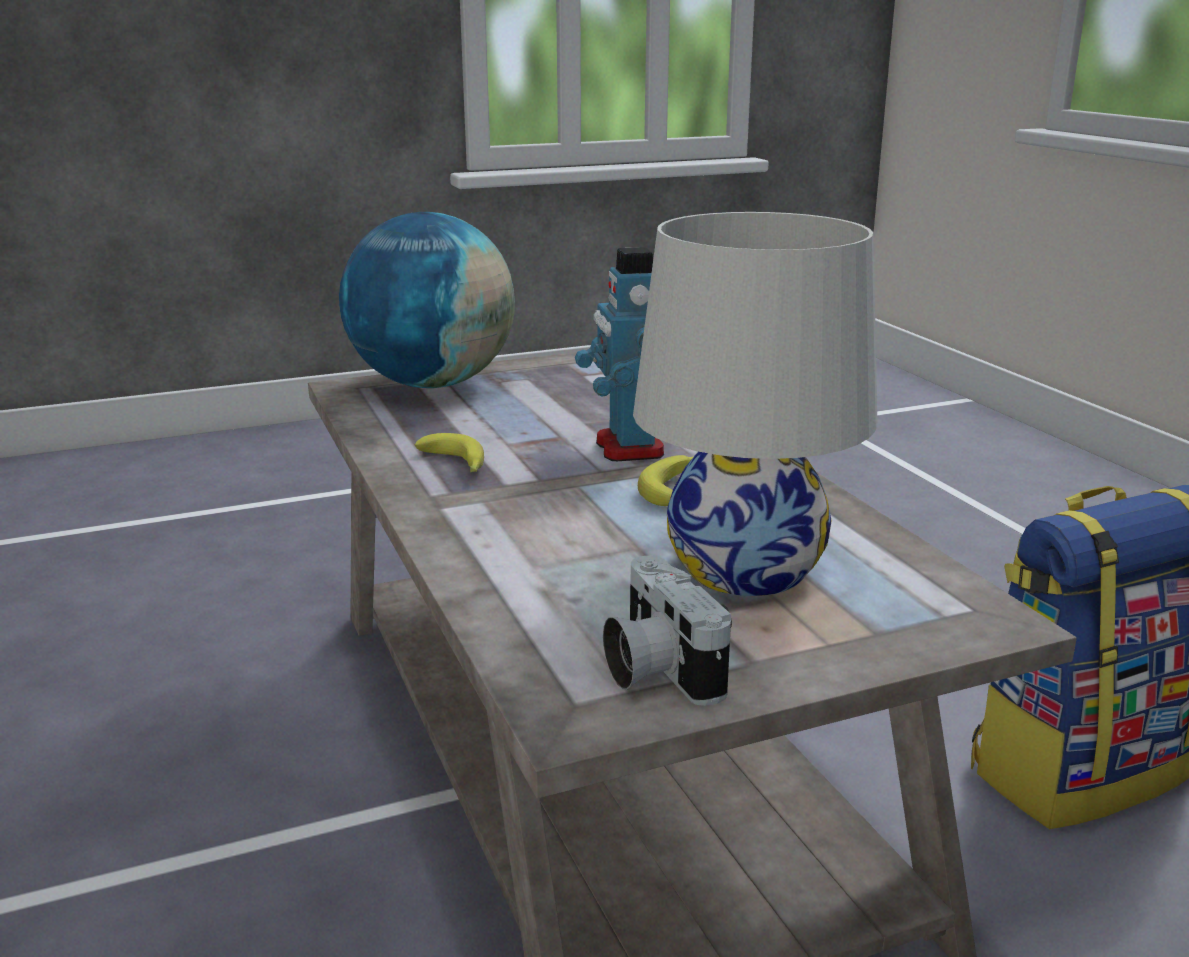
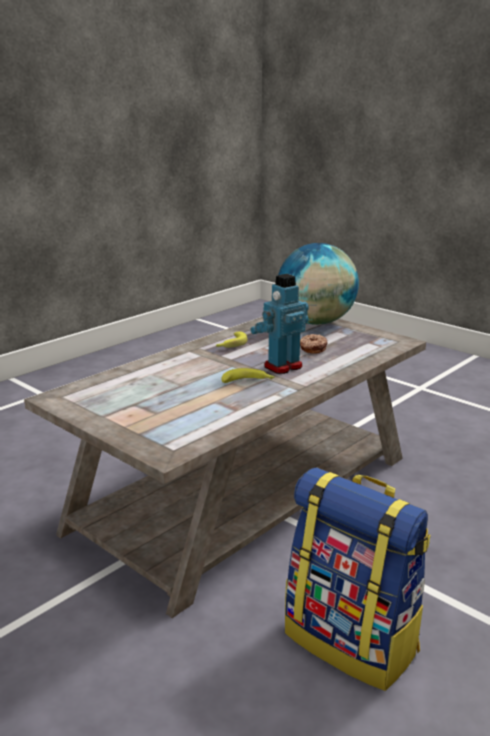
camera: 65 degrees right, 0 degrees up
camera [603,556,732,706] -> none
white table lamp [633,212,877,596] -> none
none -> donut [300,334,328,354]

